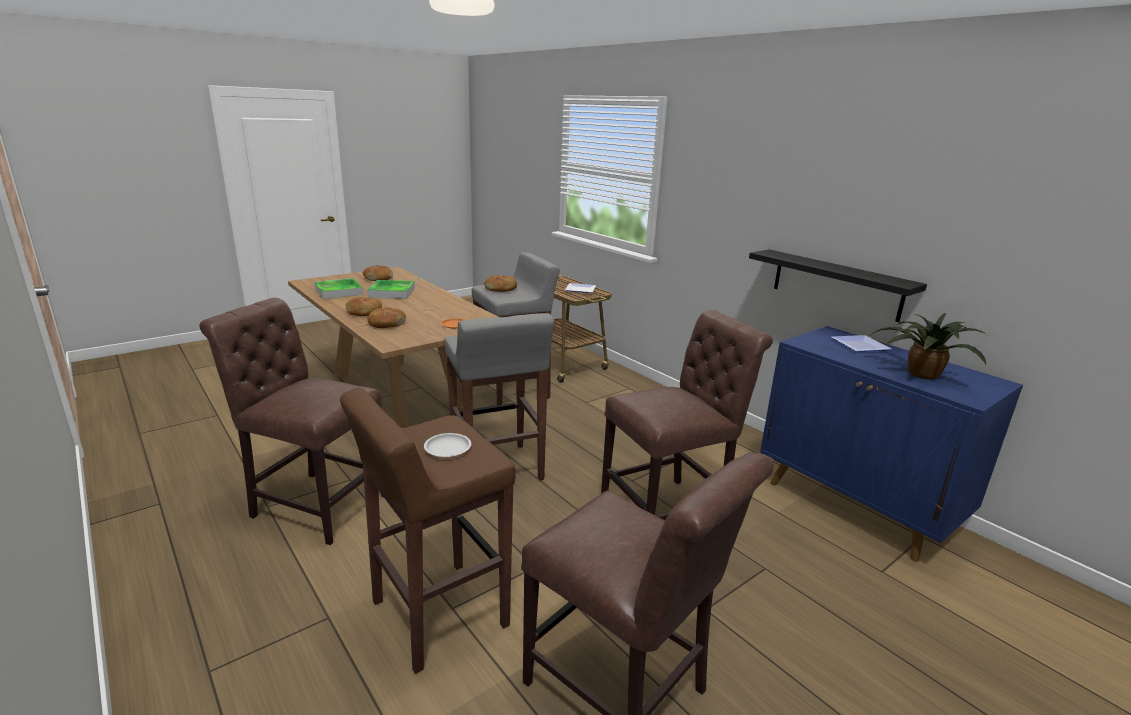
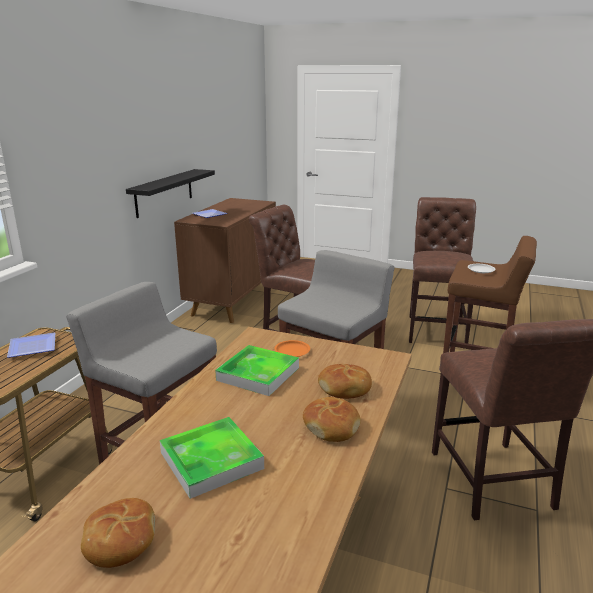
camera: 120 degrees left, 0 degrees up
tray [314,278,363,299] -> tray moved to [215,345,299,396]
bread [484,275,517,292] -> none
blue cabinet [760,326,1023,562] -> brown cabinet [174,198,276,323]
potted plant [871,313,987,379] -> none

